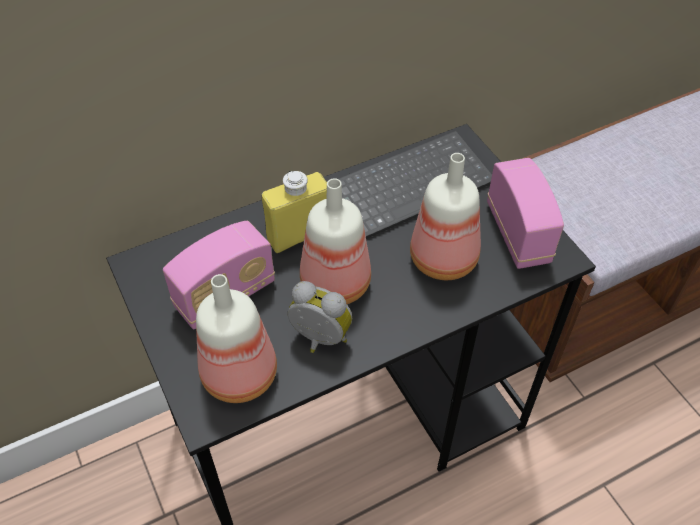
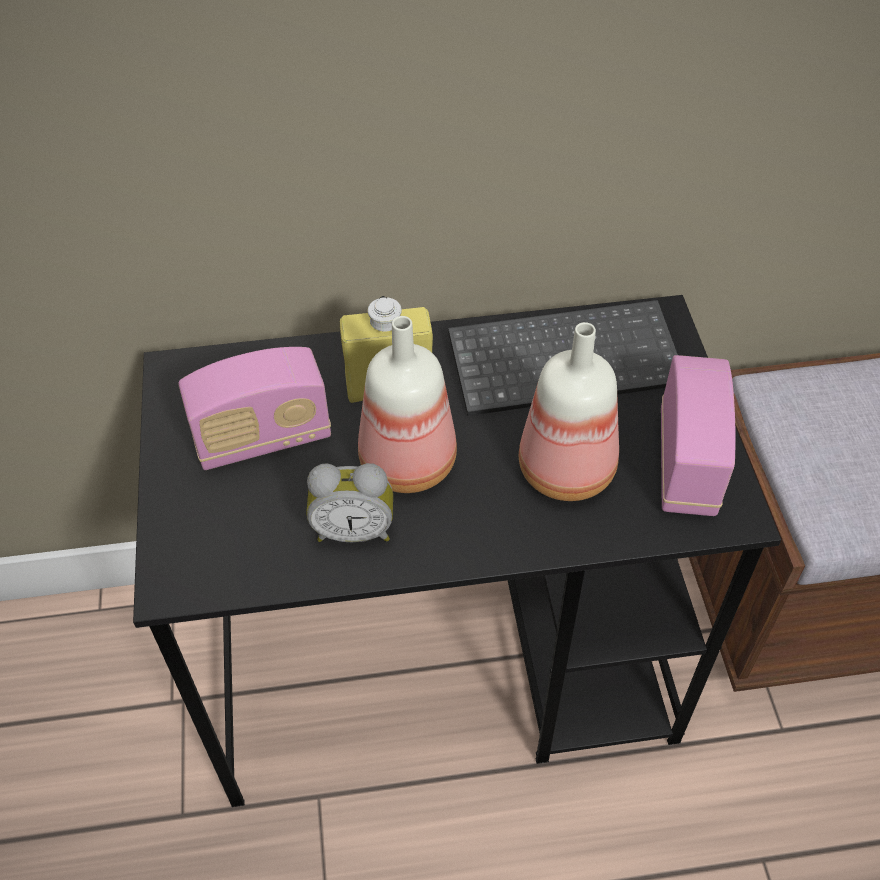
camera: 20 degrees right, 0 degrees up
bottle [196,274,277,403] -> none
alarm clock [288,281,352,353] -> alarm clock turned 135 degrees clockwise [307,463,393,542]

